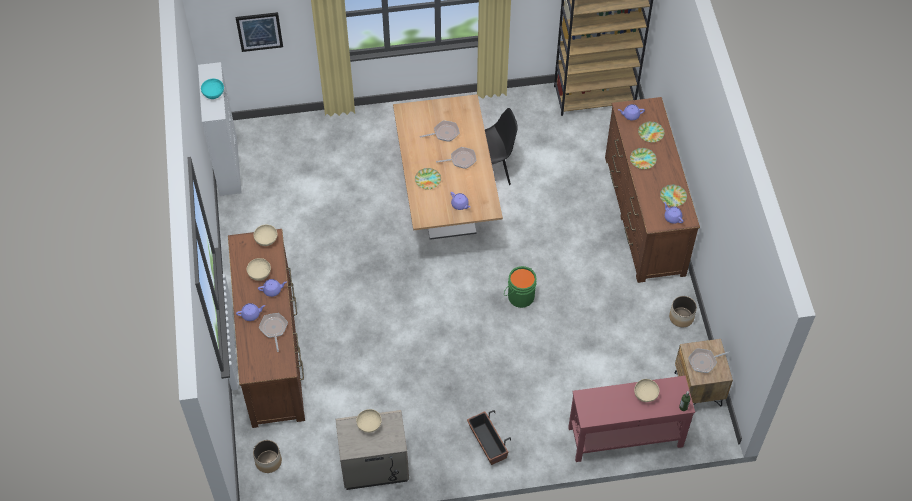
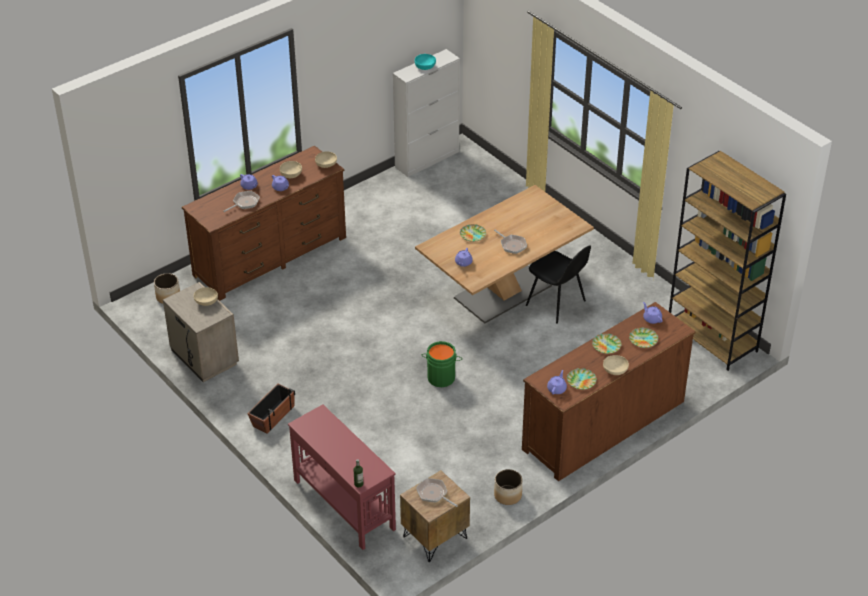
camera: 60 degrees right, 15 degrees down
picture [236,12,283,52] -> none
frying pan [420,120,460,142] -> none
beige bowl [634,379,659,402] -> beige bowl moved to [603,355,629,375]

